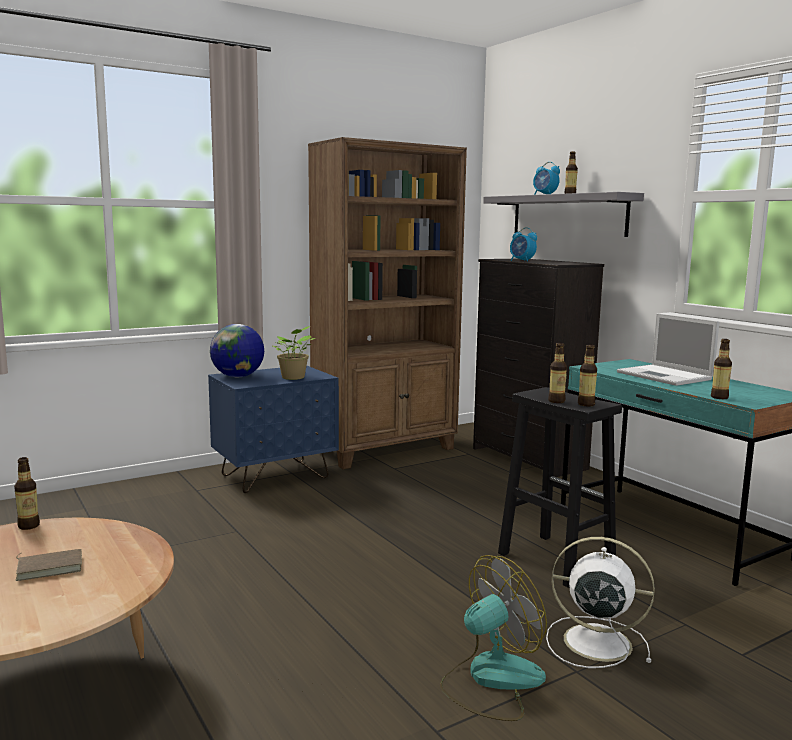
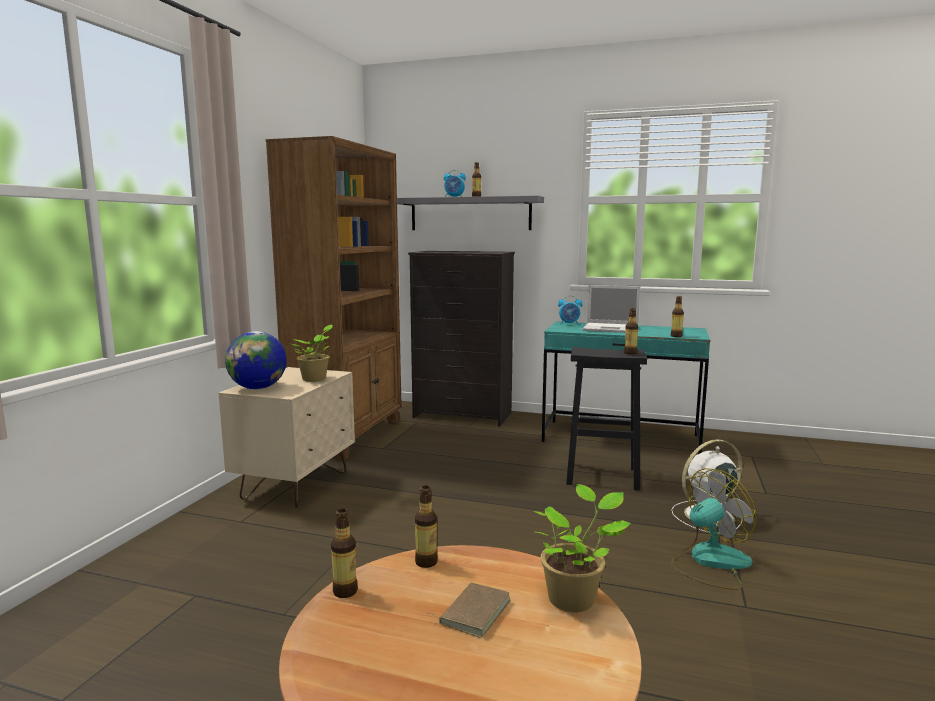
camera: 40 degrees left, 0 degrees up
blue nightstand [208,366,339,493] -> beige nightstand [219,367,355,508]
fan [440,555,547,721] -> fan turned 45 degrees clockwise [671,468,757,590]
alarm clock [510,227,537,262] -> alarm clock moved to [558,295,582,325]
bottle [548,343,567,403] -> bottle moved to [415,486,438,568]
none -> potted plant [534,484,631,613]

